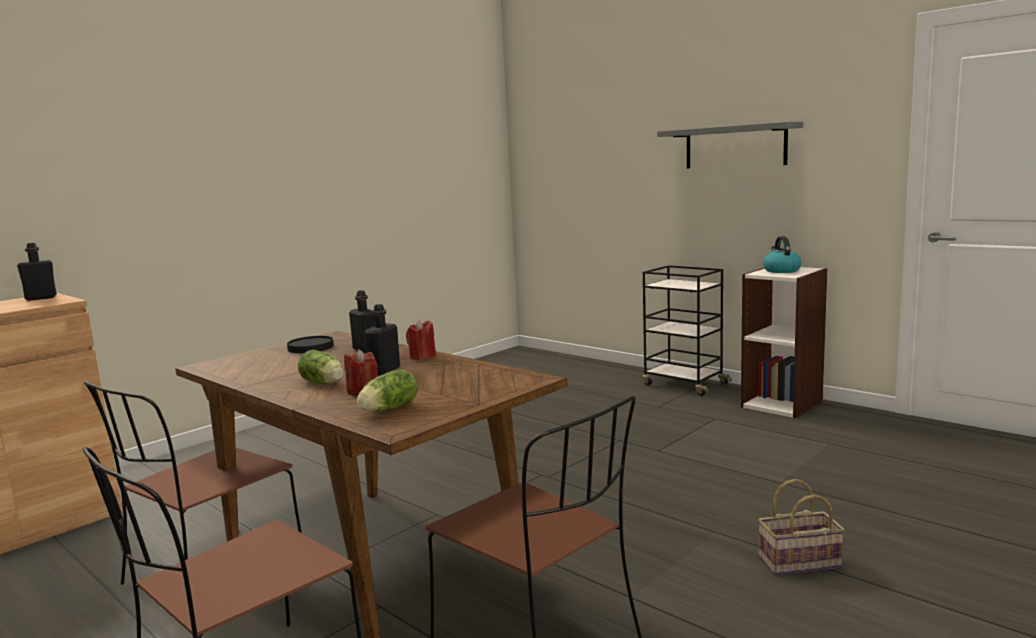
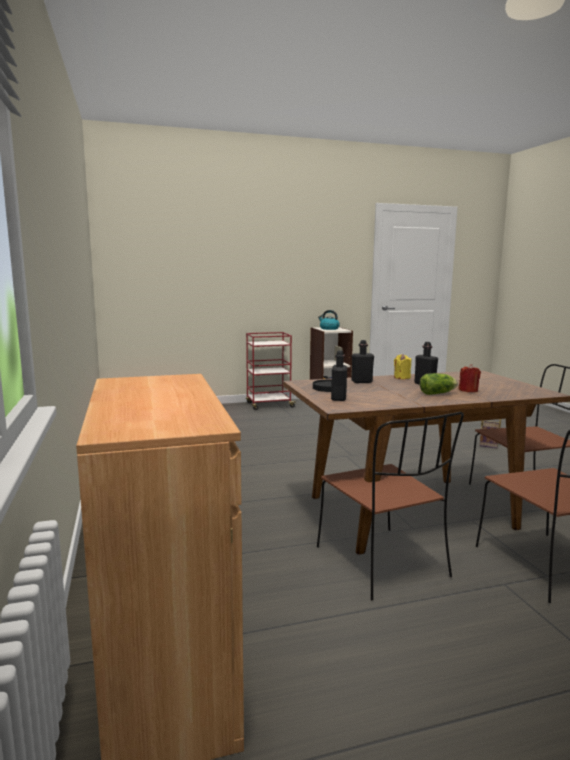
camera: 60 degrees left, 0 degrees up
black bottle [17,243,57,301] -> black bottle moved to [331,350,347,401]
lettuce [357,369,418,411] -> none
red candle [406,320,436,360] -> yellow candle [394,354,411,379]
black cart [642,265,732,396] -> red cart [246,332,297,410]
grey shelf [657,122,803,168] -> none

